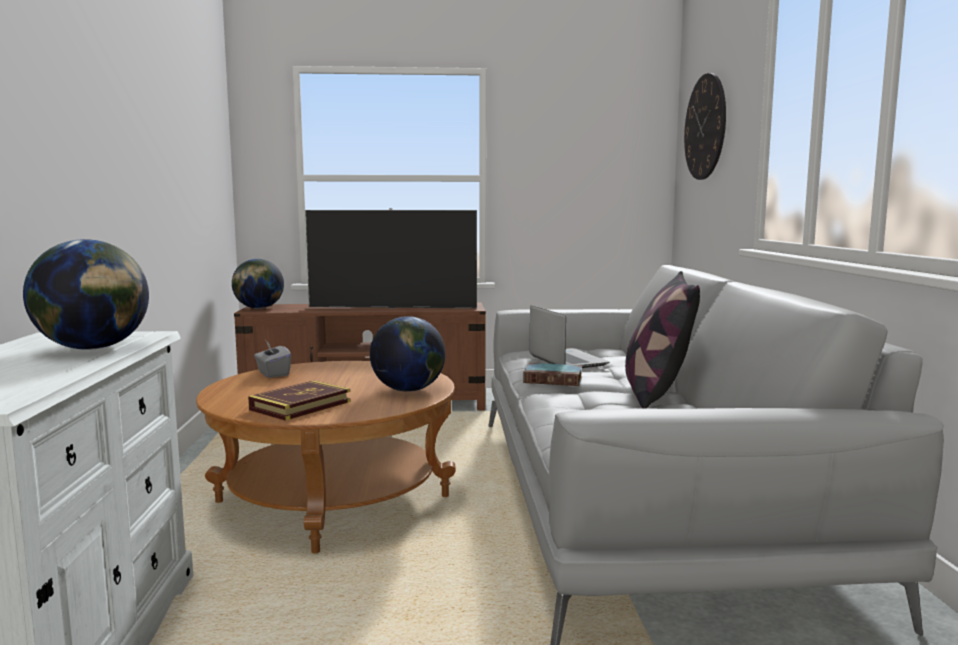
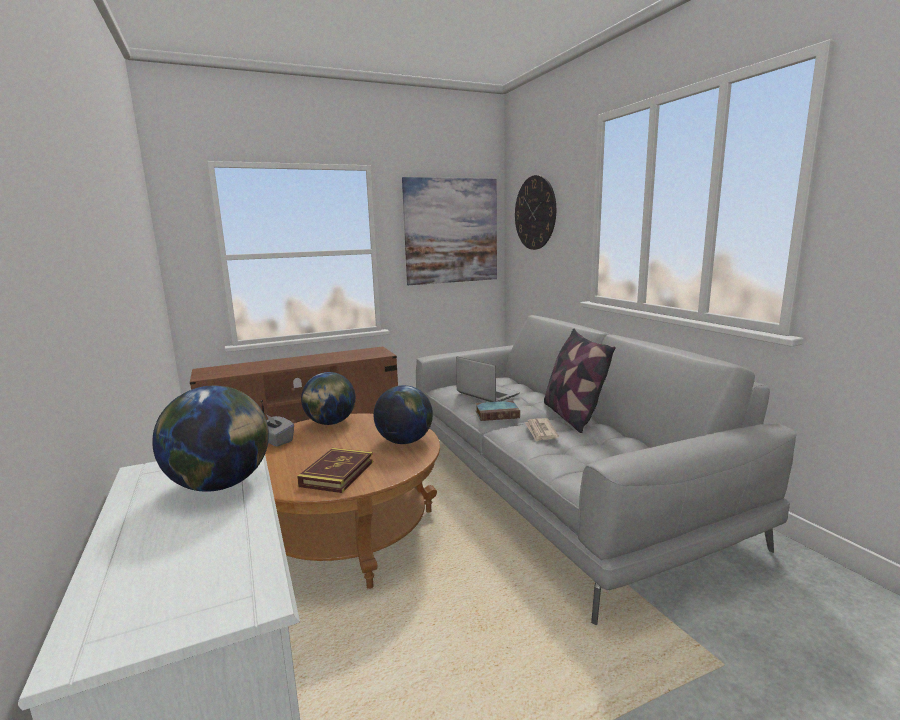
camera: 20 degrees left, 5 degrees up
globe [232,259,284,309] -> globe moved to [301,372,356,425]
television [305,208,477,309] -> none
none -> picture [402,177,497,285]
none -> newspaper [525,418,559,441]

